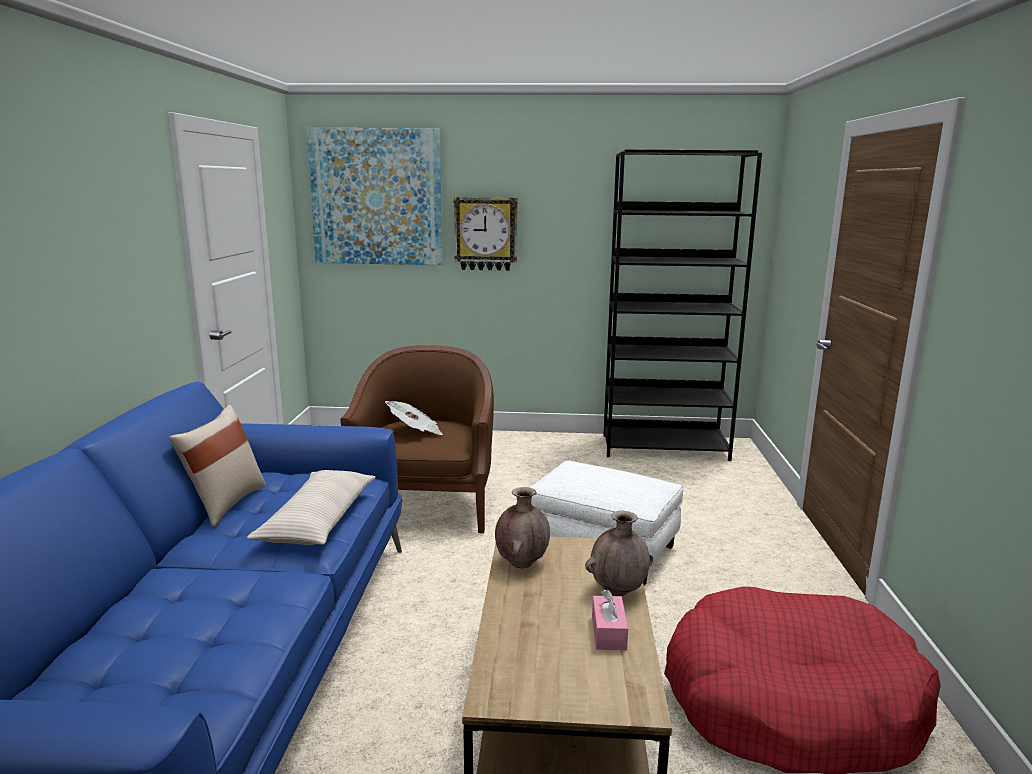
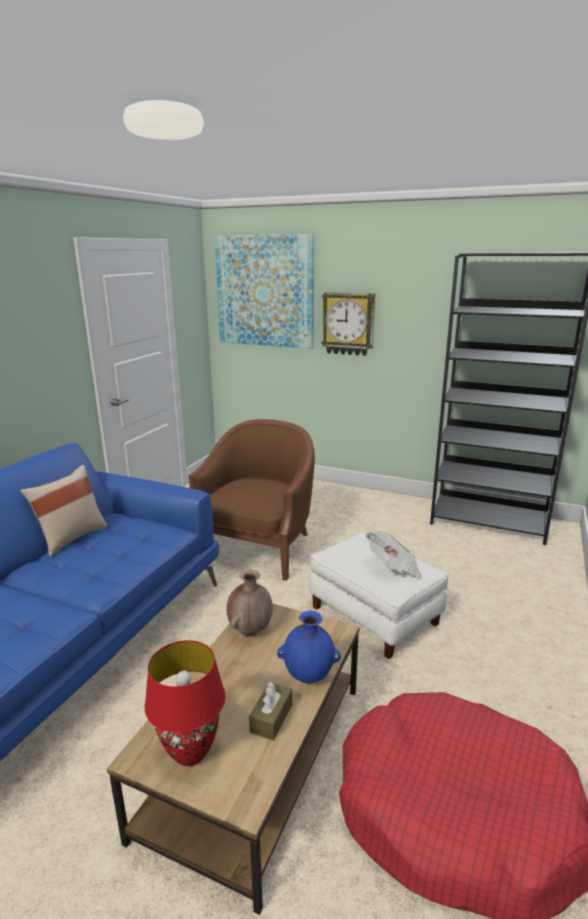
camera: 20 degrees right, 5 degrees up
beige pillow [247,470,375,545] -> none
newspaper [385,401,443,435] -> newspaper moved to [365,531,421,577]
brown vase [585,511,653,596] -> blue vase [277,611,341,683]
pink tissue box [592,590,628,650] -> brown tissue box [249,682,292,741]
none -> red table lamp [144,640,225,766]

